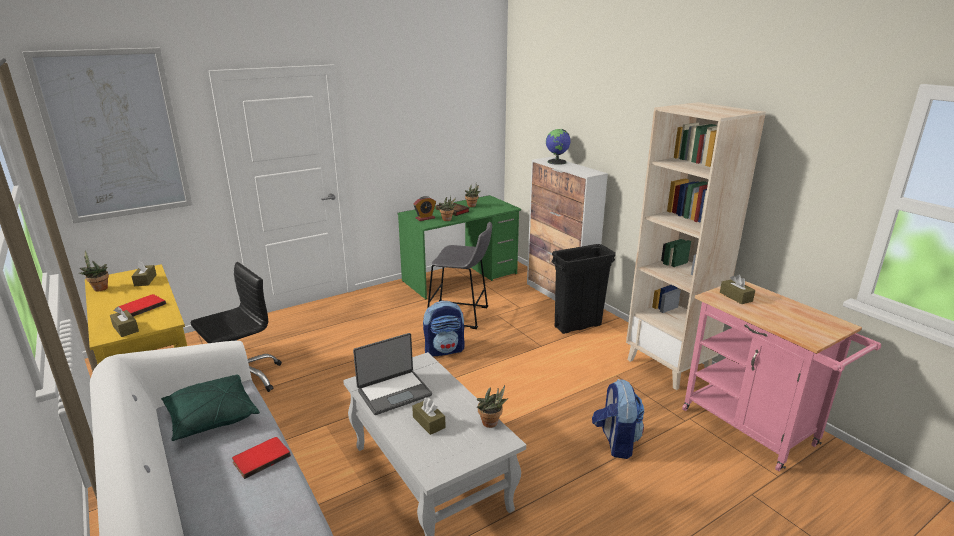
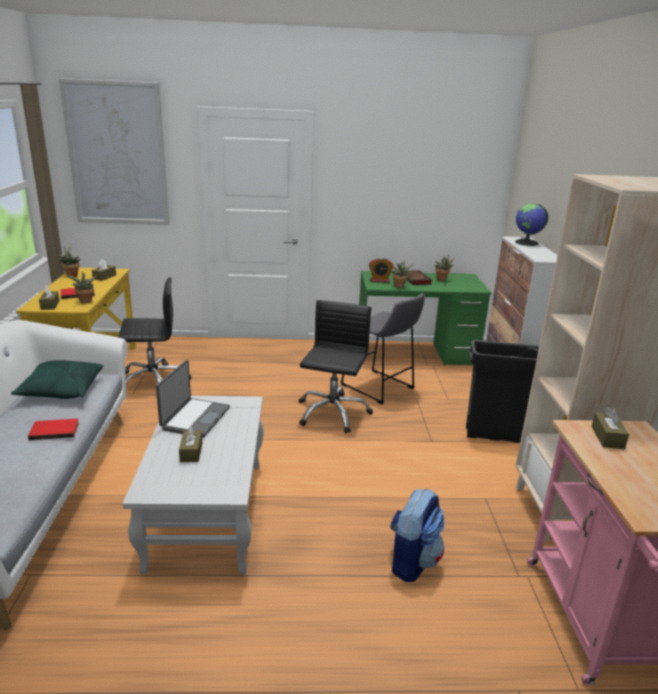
camera: 30 degrees right, 0 degrees up
laptop [353,333,432,415] -> laptop turned 75 degrees counterclockwise [156,360,230,438]
backpack [423,301,465,357] -> black office chair [299,300,373,434]
potted plant [477,385,508,428] -> potted plant moved to [67,272,97,303]

